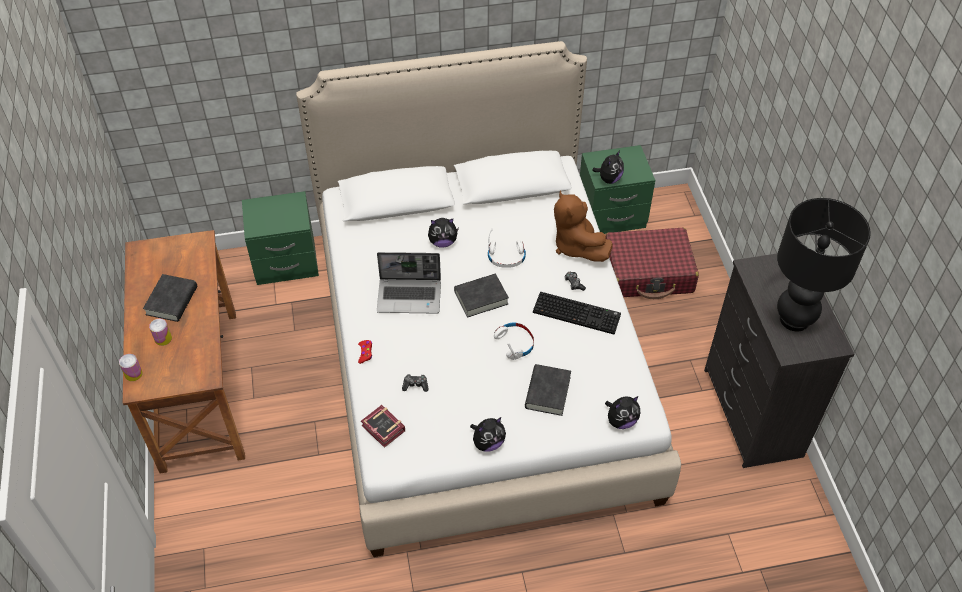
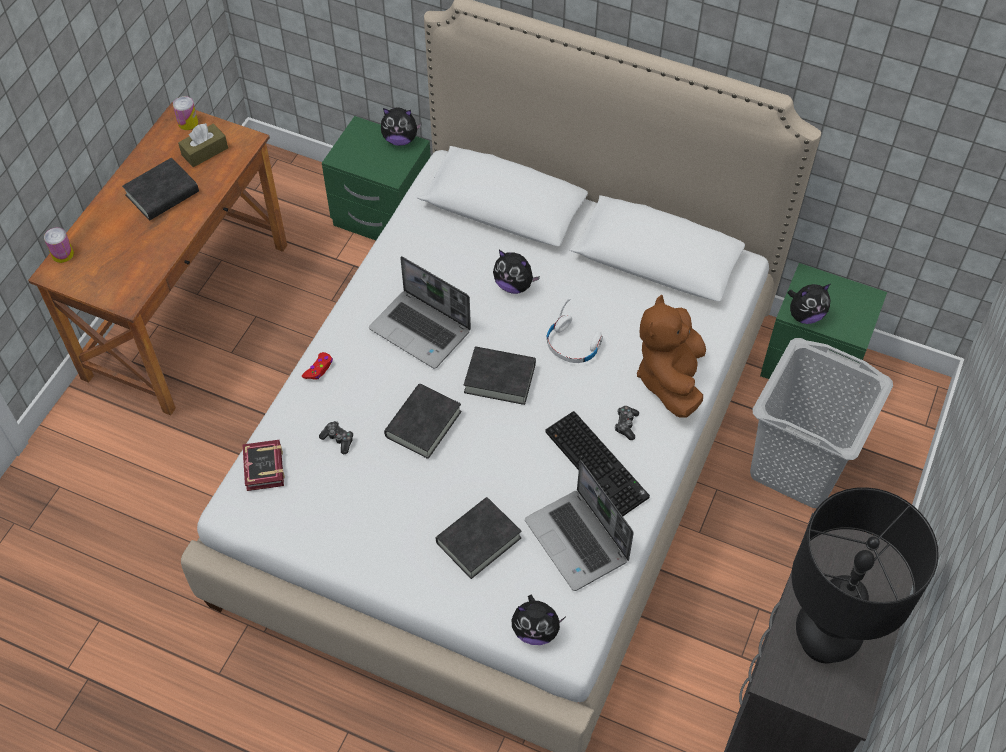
camera: 35 degrees right, 5 degrees up
can [149,319,172,346] -> can moved to [173,96,198,130]
plush toy [470,417,506,452] -> plush toy moved to [381,107,422,146]
white headphones [494,322,534,360] -> none
red suitcase [606,228,699,299] -> grey laundry basket [750,338,893,508]
none -> brown tissue box [178,123,228,167]
none -> black book [384,384,462,459]
none -> laptop [525,460,634,591]

